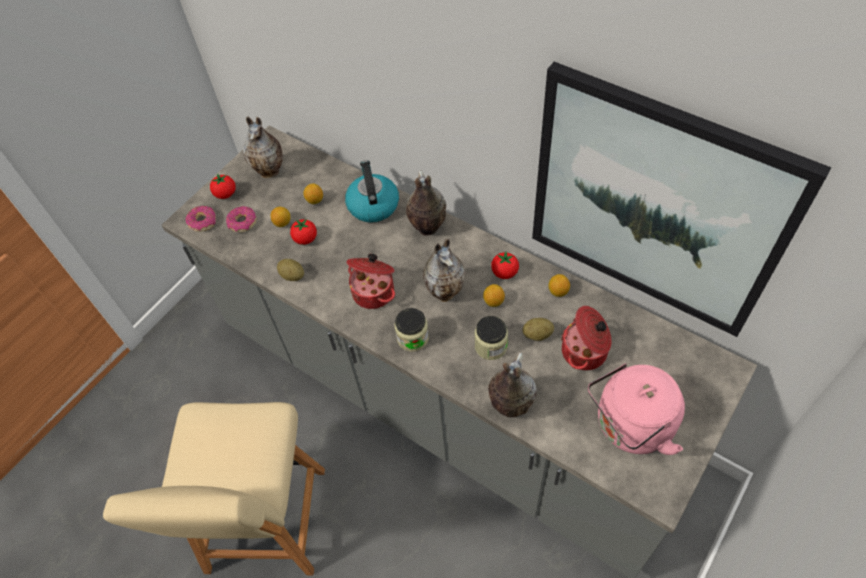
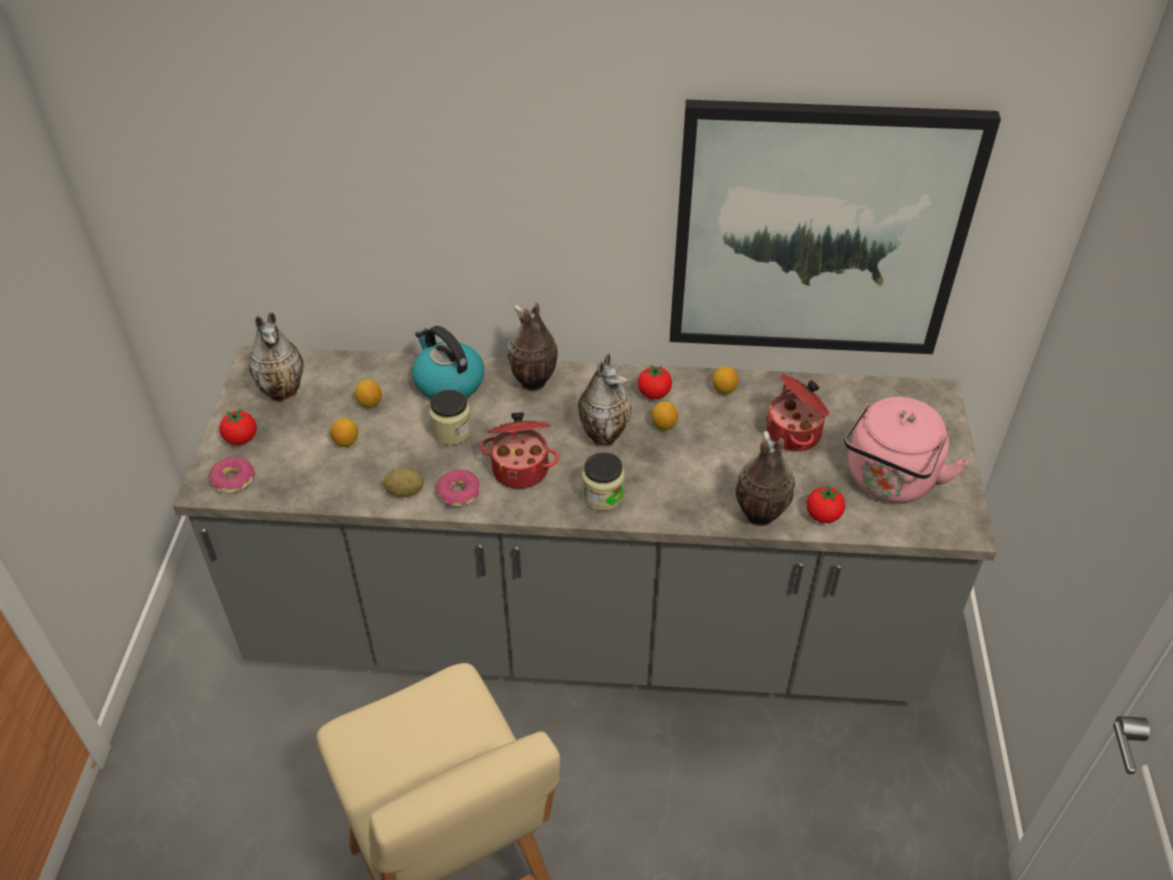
camera: 35 degrees left, 10 degrees down
donut [226,206,257,232] -> donut moved to [436,470,480,507]
tomato [290,219,317,245] -> tomato moved to [806,484,845,523]
jar [475,316,508,360] -> jar moved to [429,390,472,445]
potato [522,318,554,341] -> none

